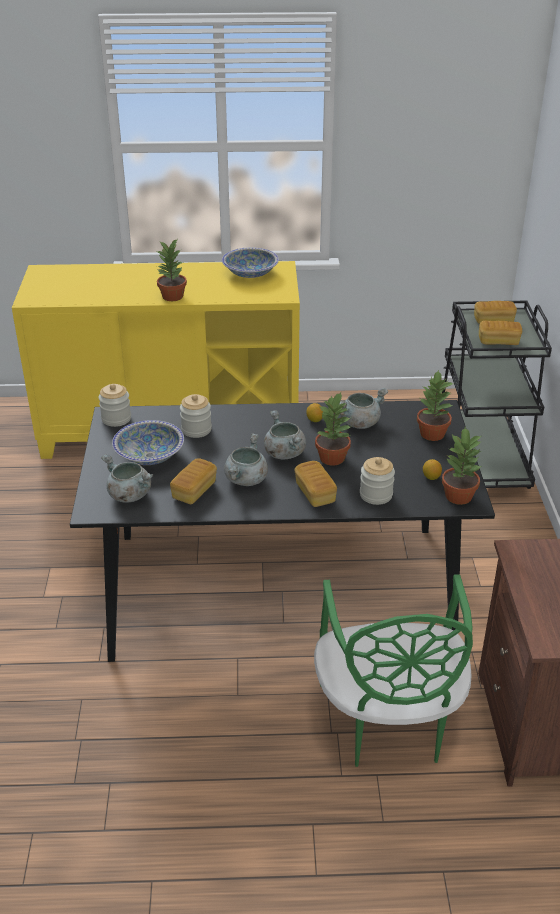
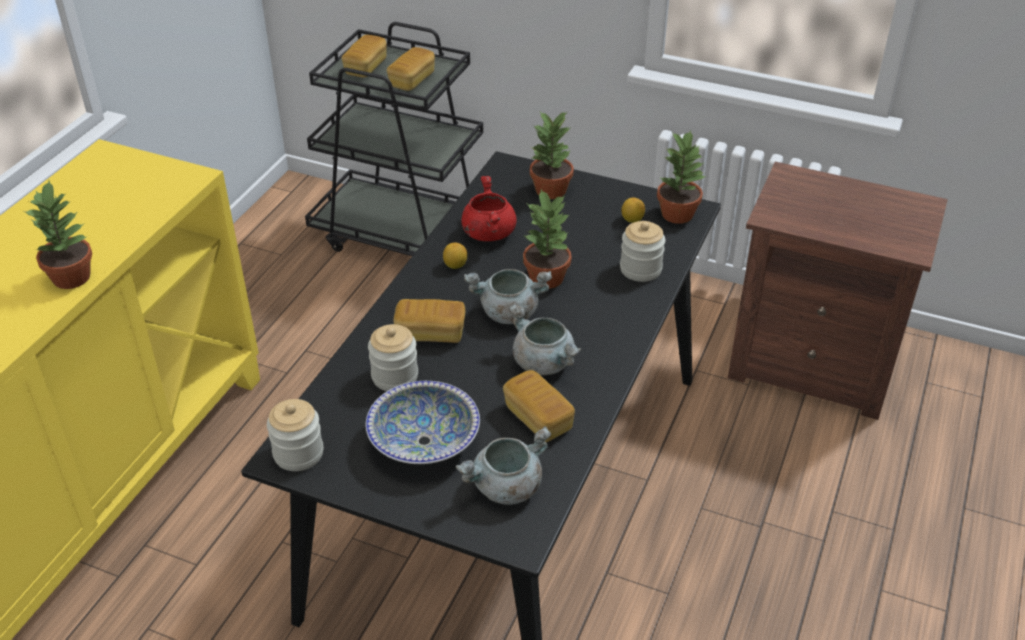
camera: 65 degrees left, 5 degrees up
bowl [222,247,279,278] -> none
bread [295,461,337,507] -> bread moved to [394,299,465,343]
green chair [314,574,473,767] -> none
grey cooking pot [339,388,388,429] -> red cooking pot [461,176,517,241]

